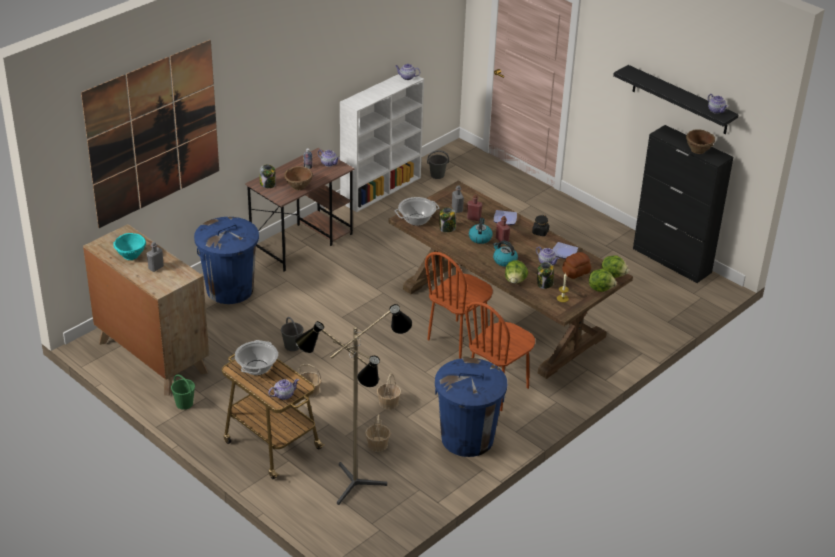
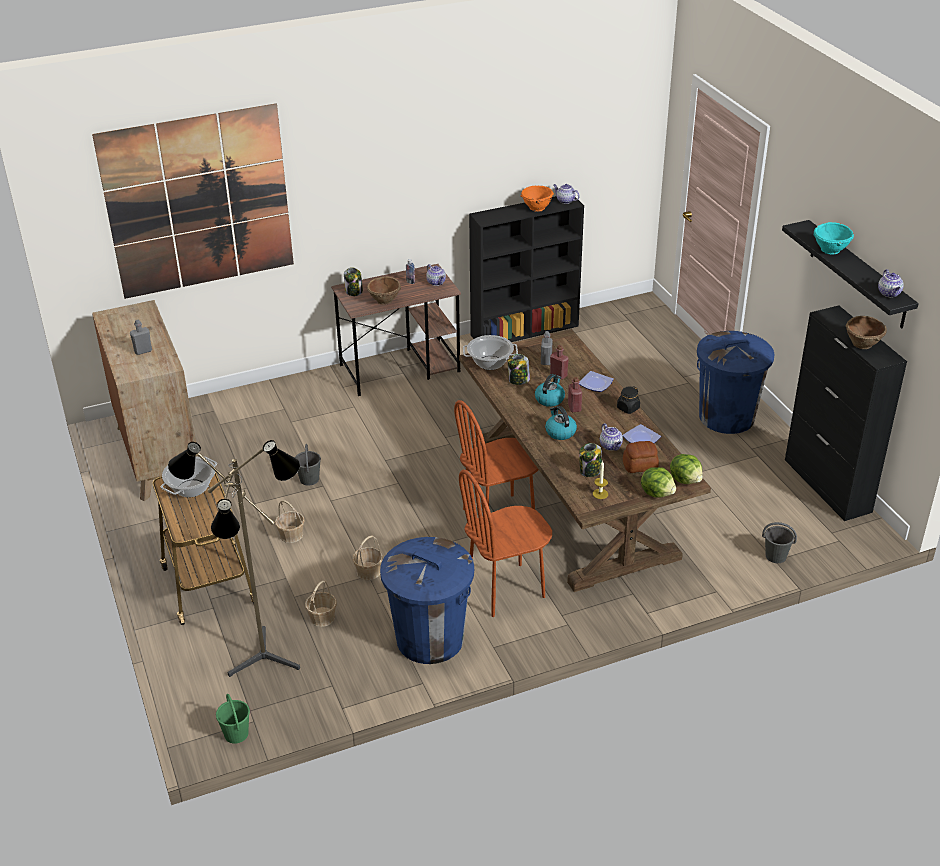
camera: 25 degrees right, 0 degrees up
turquoise bowl [113,233,146,260] -> turquoise bowl moved to [814,222,854,255]
green bucket [171,374,195,410] -> green bucket moved to [216,694,250,744]
blue trash can [194,217,259,304] -> blue trash can moved to [697,331,774,434]
teapot [268,379,299,400] -> none
white bookcase [340,74,424,212] -> black bookcase [469,196,584,342]
grey bucket [427,150,449,179] -> grey bucket moved to [762,522,797,563]
lettuce [505,260,528,284] -> none
none -> orange bowl [521,186,554,212]

